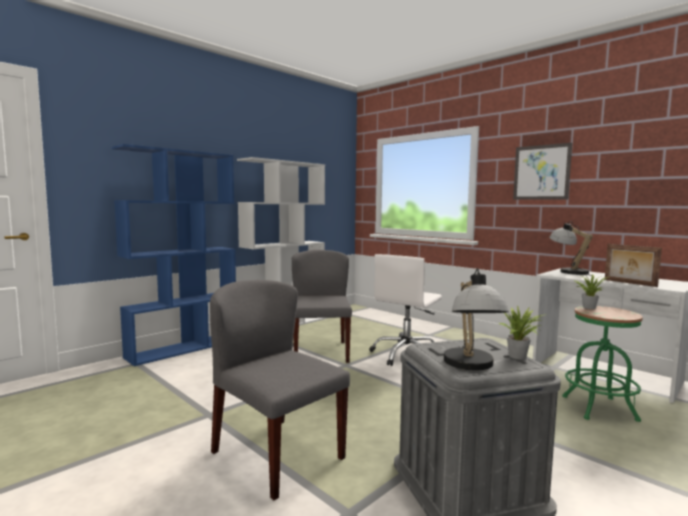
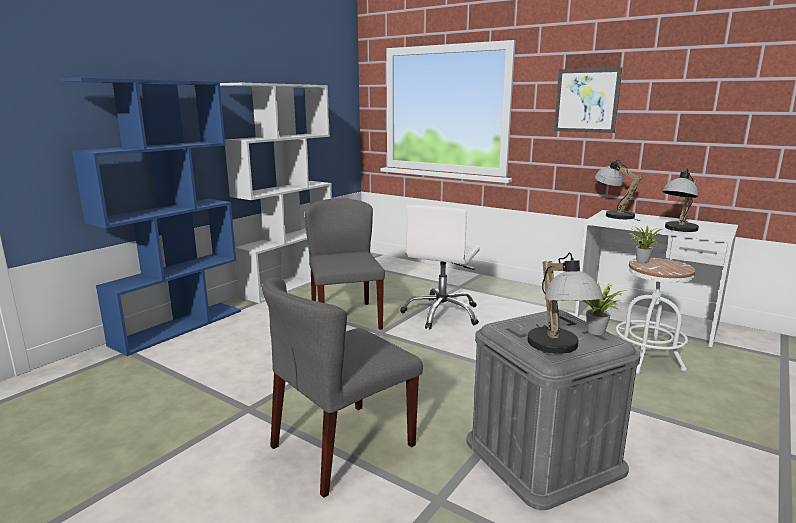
camera: 10 degrees left, 10 degrees up
grey chair [210,280,350,500] -> grey chair turned 75 degrees counterclockwise [262,277,423,498]
green stool [562,306,643,422] -> white stool [616,258,695,374]
picture frame [605,244,662,287] -> table lamp [662,168,699,232]

